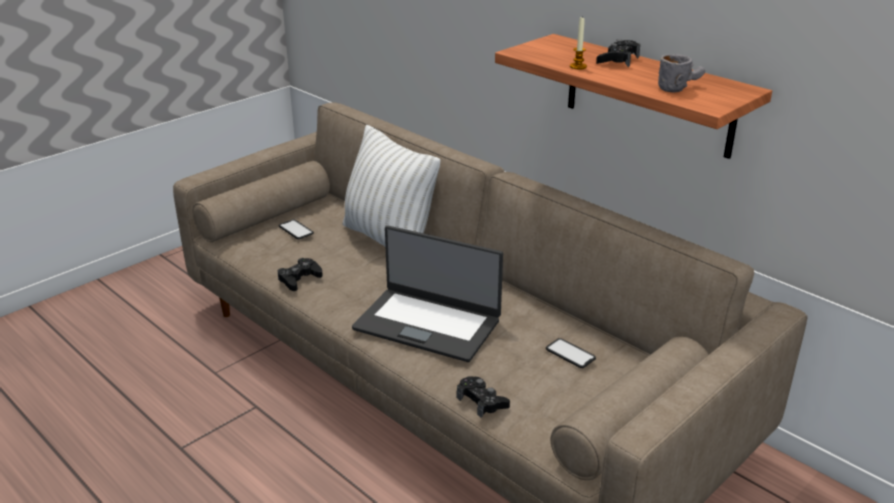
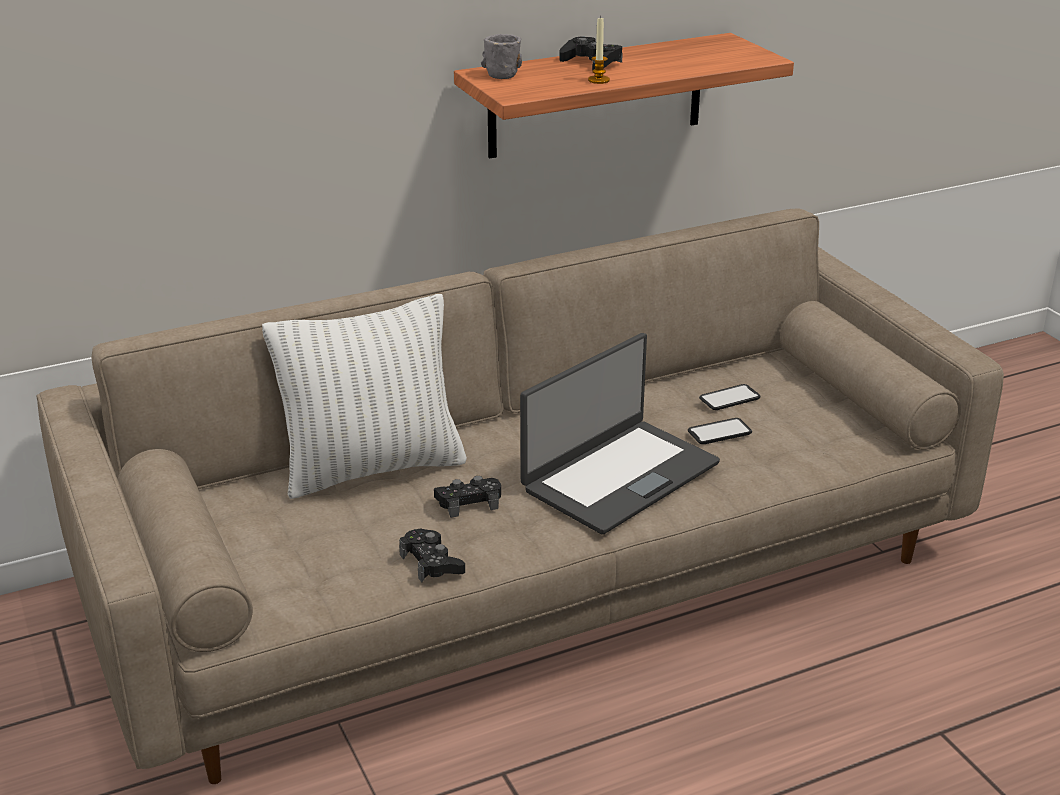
camera: 70 degrees left, 0 degrees up
phone [279,219,314,239] -> phone moved to [688,418,752,444]
black game controller [456,376,510,418] -> black game controller moved to [434,476,501,518]
grey mug [658,54,705,92] -> grey mug moved to [481,34,522,79]

